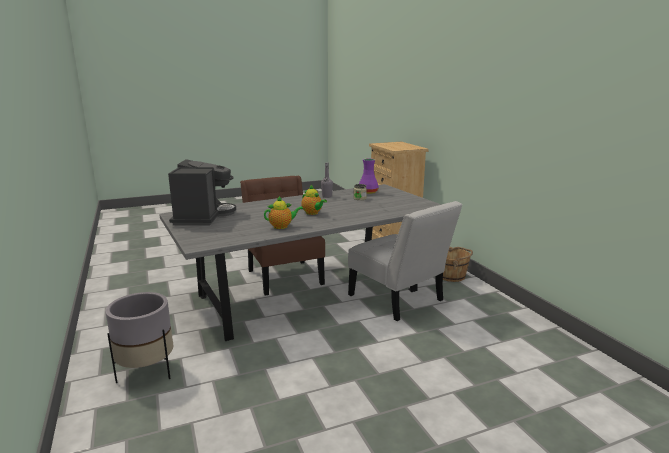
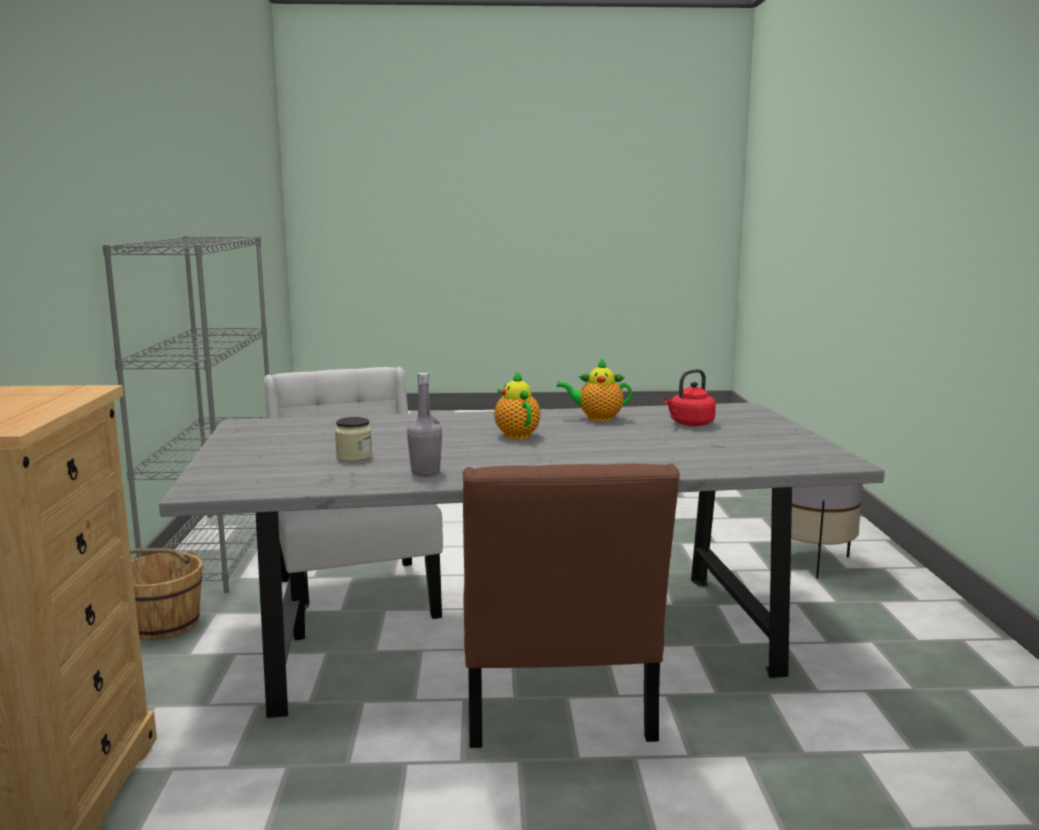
camera: 160 degrees left, 5 degrees down
coffee machine [168,159,236,226] -> none
purple vase [359,159,379,194] -> none
none -> grey bookcase [103,236,269,593]
none -> red kettle [664,369,716,426]

